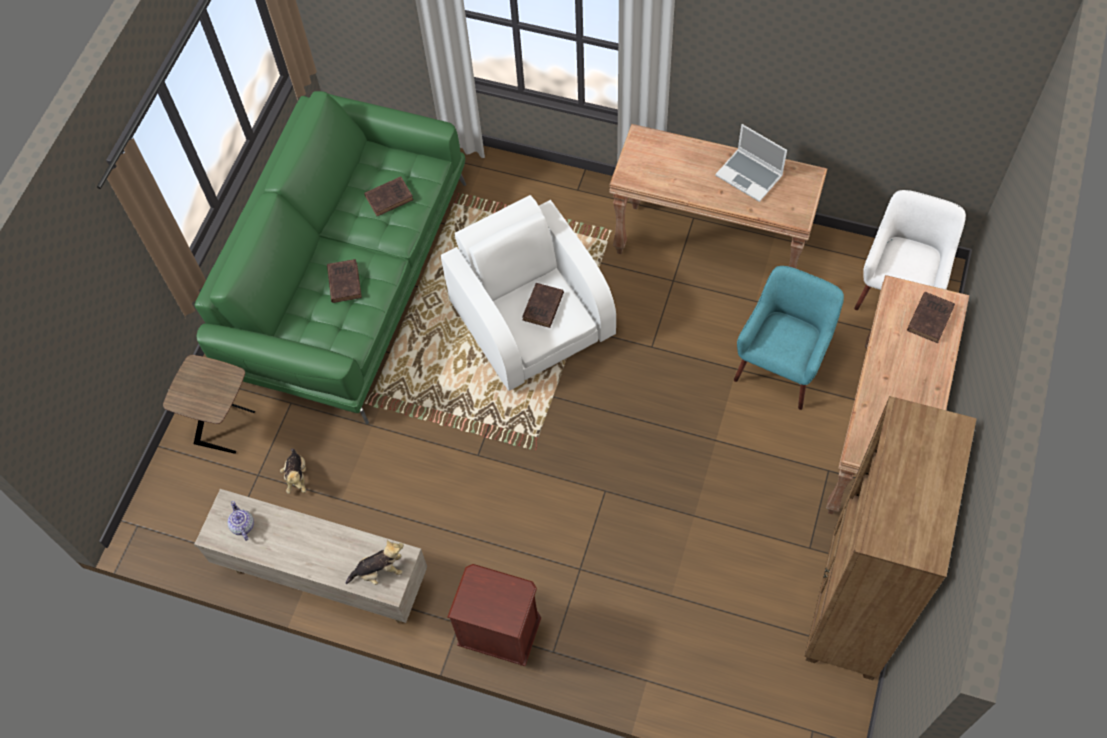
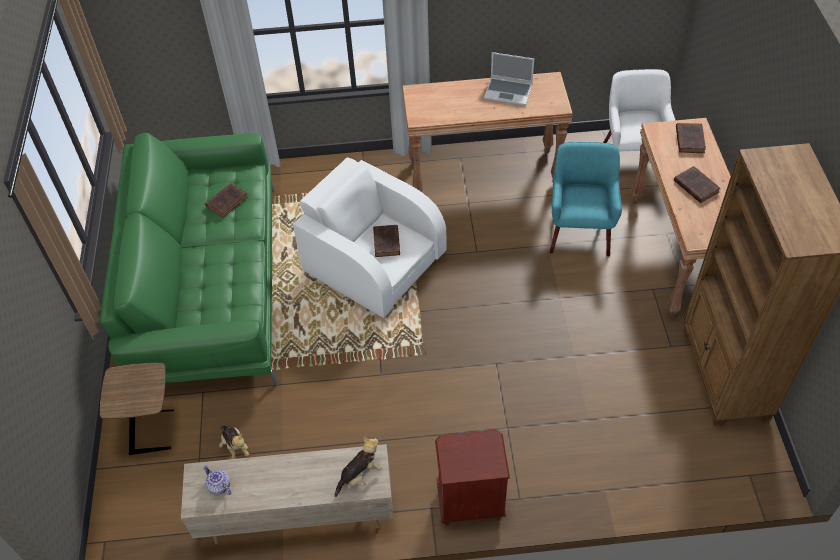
camera: 25 degrees left, 10 degrees down
brown book [327,259,362,303] -> brown book moved to [674,166,721,203]

